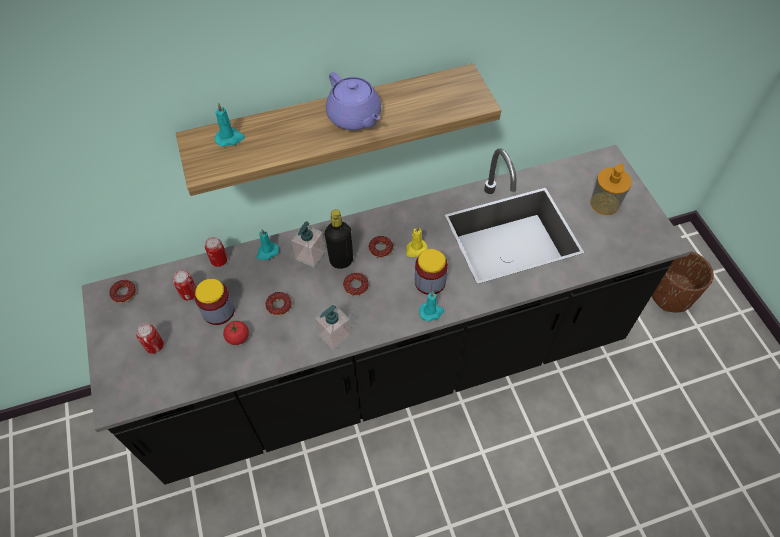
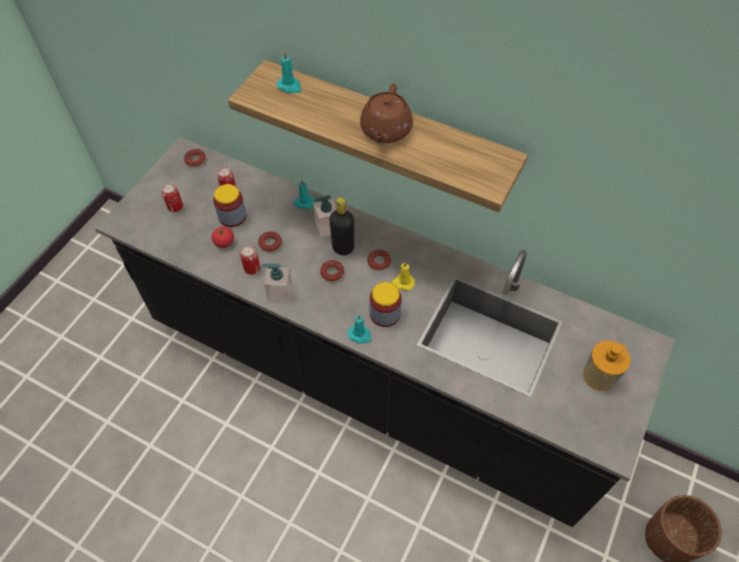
camera: 45 degrees right, 0 degrees up
can [205,237,228,267] -> can moved to [240,245,260,275]
purple teapot [326,72,381,130] -> brown teapot [360,84,413,144]

